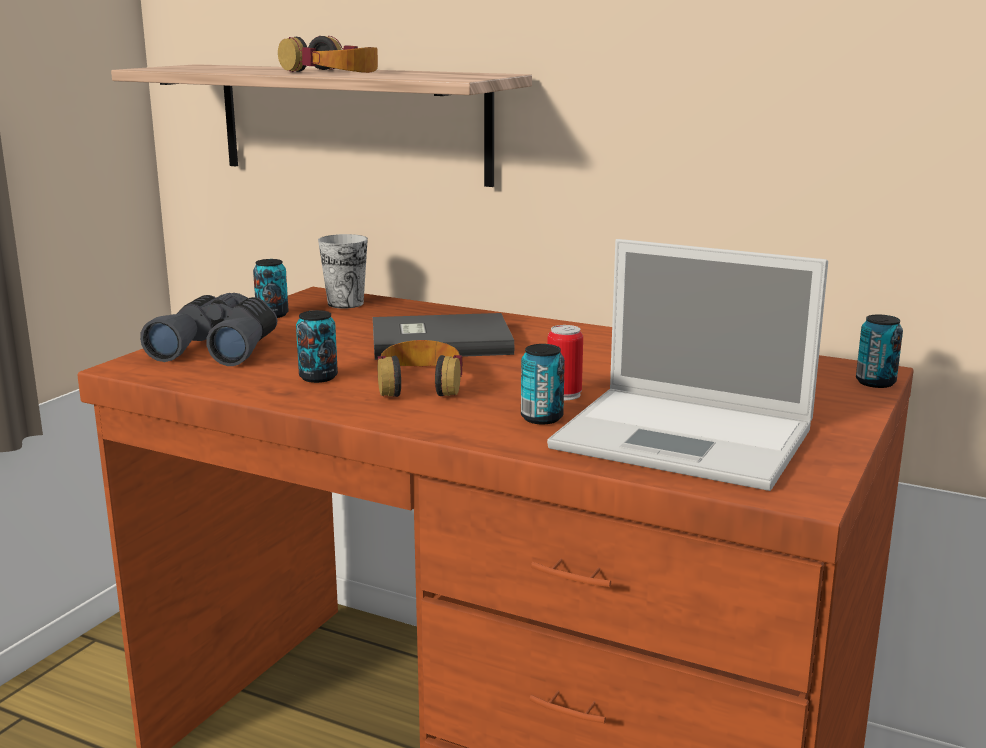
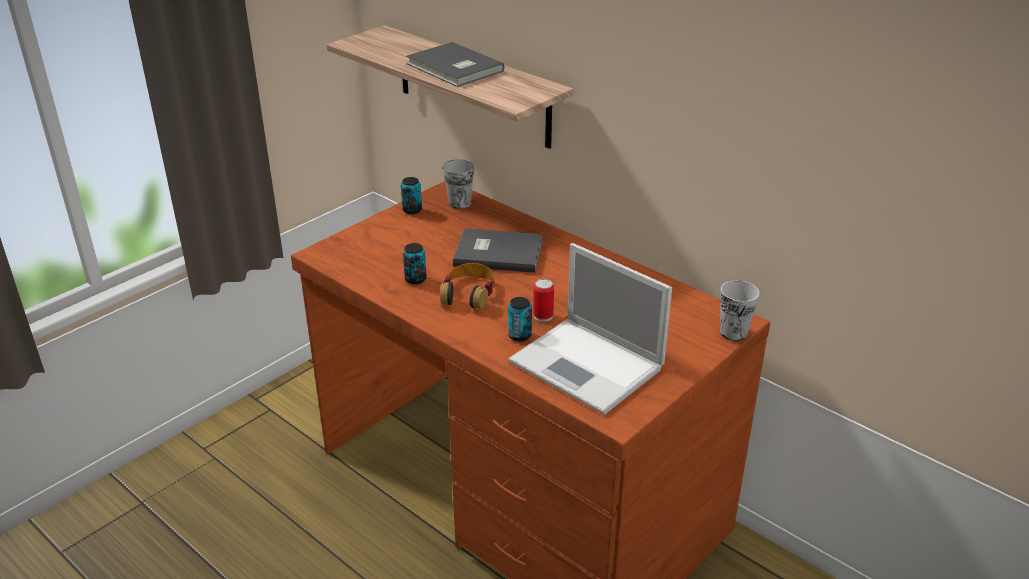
camera: 15 degrees right, 15 degrees up
grey binoculars [140,293,277,366] -> none
headphones [278,36,378,73] -> grey book [406,42,504,87]
can [856,315,903,388] -> cup [720,280,760,341]

